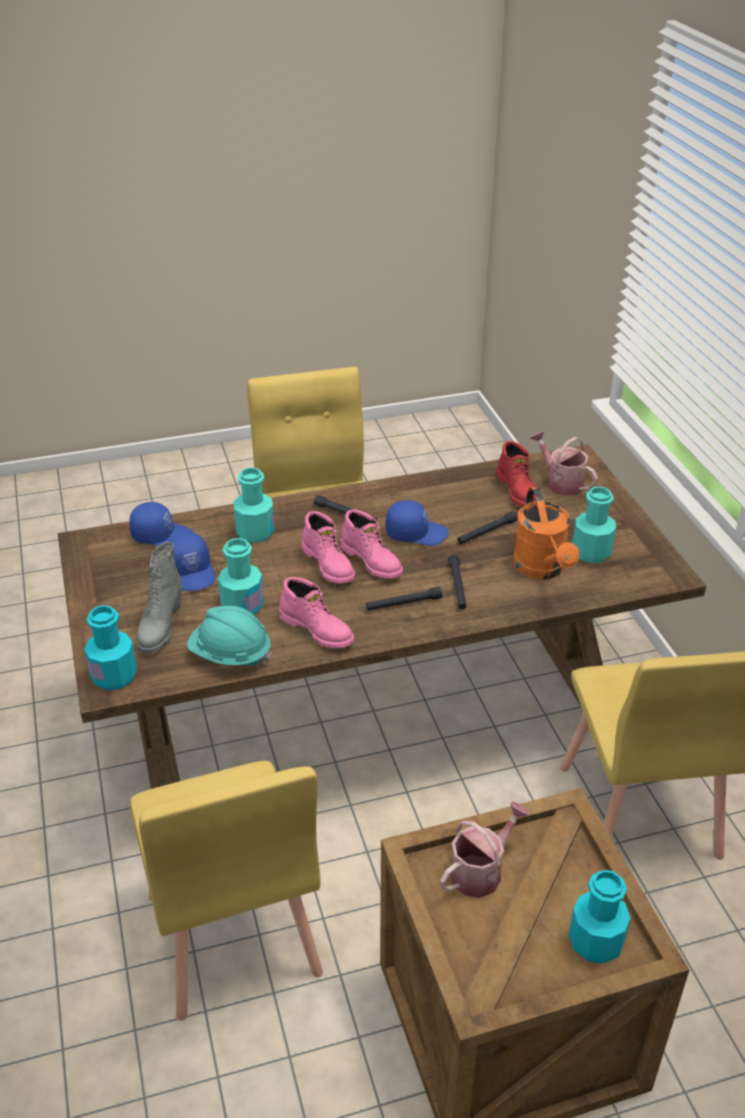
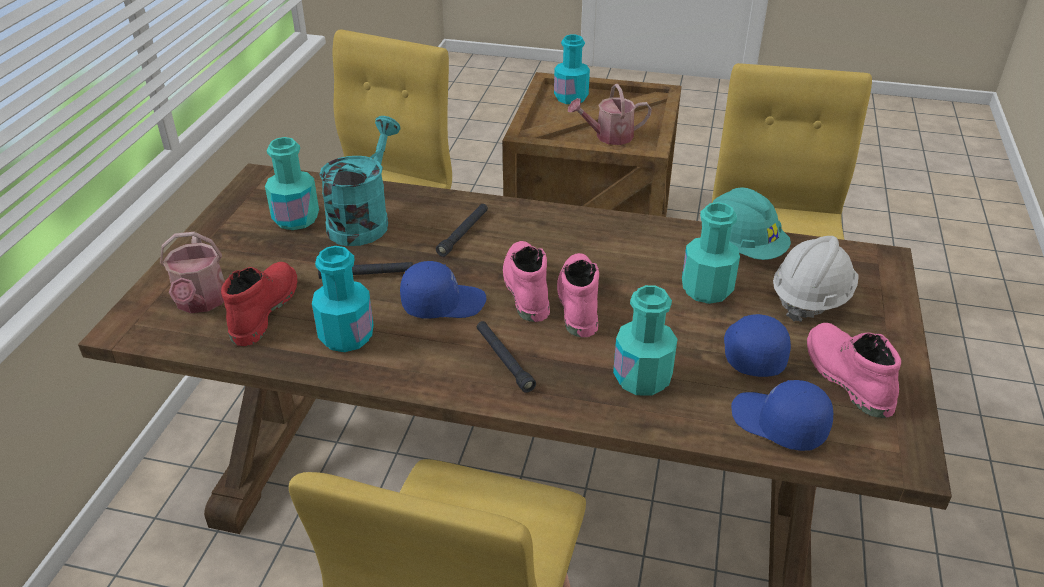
camera: 150 degrees left, 0 degrees up
turquoise bottle [84,605,137,690] -> turquoise bottle moved to [312,246,374,352]
grey boot [137,542,182,654] -> white hard hat [773,236,859,322]
pink boot [279,577,354,648] -> pink boot moved to [807,323,901,418]
black flashlight [366,587,443,610] -> none
blue cap [386,500,449,546] -> blue cap turned 135 degrees clockwise [400,261,487,319]
orange watering can [513,487,580,580] -> turquoise watering can [319,116,400,246]

